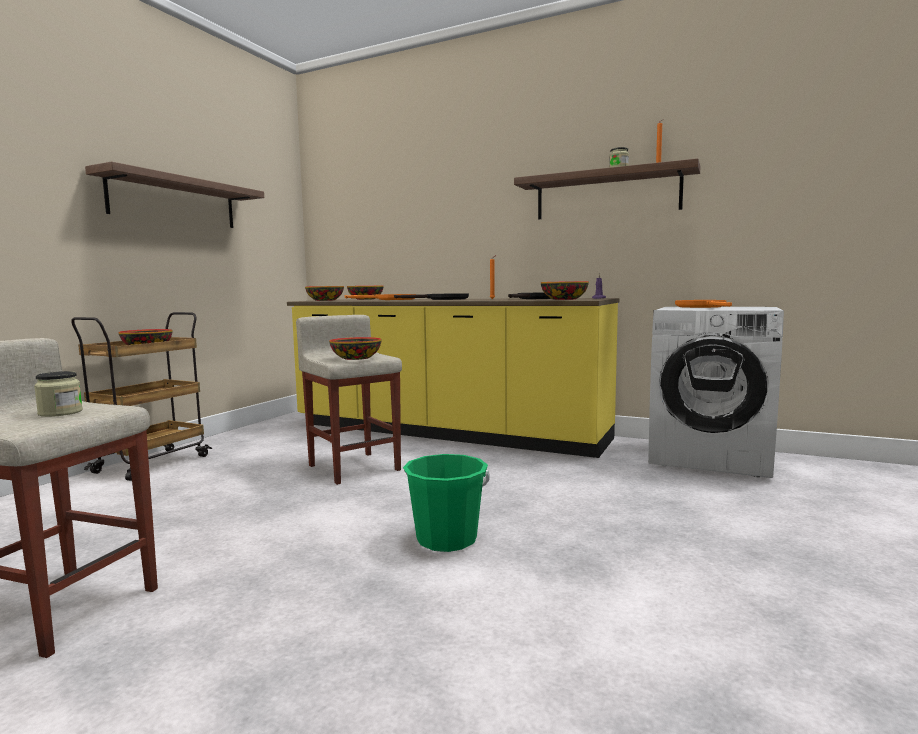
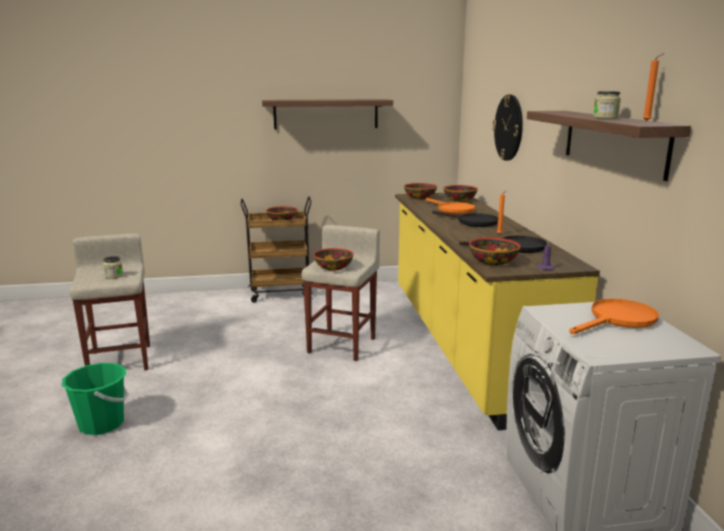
camera: 55 degrees right, 10 degrees up
green bucket [403,454,490,552] -> green bucket moved to [62,363,129,435]
none -> wall clock [492,95,523,161]

